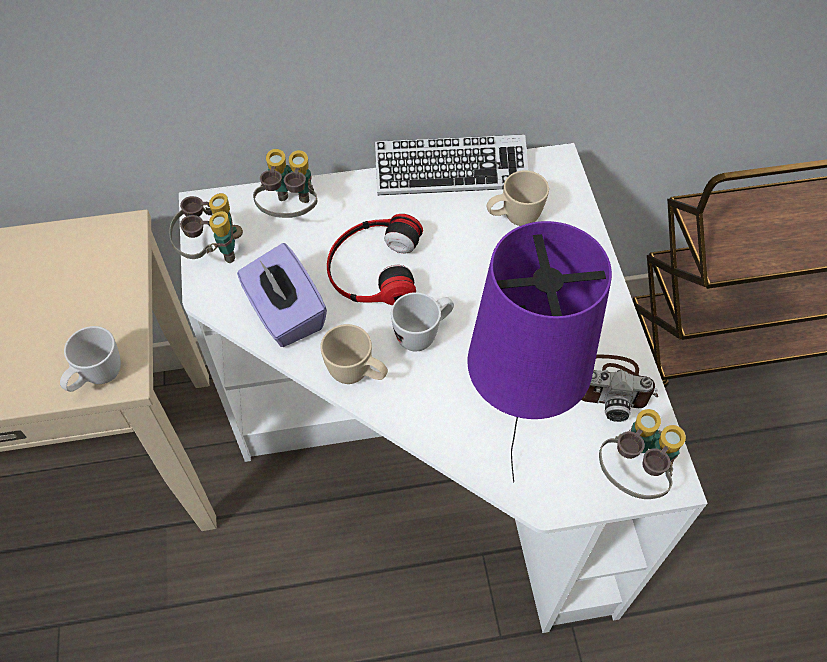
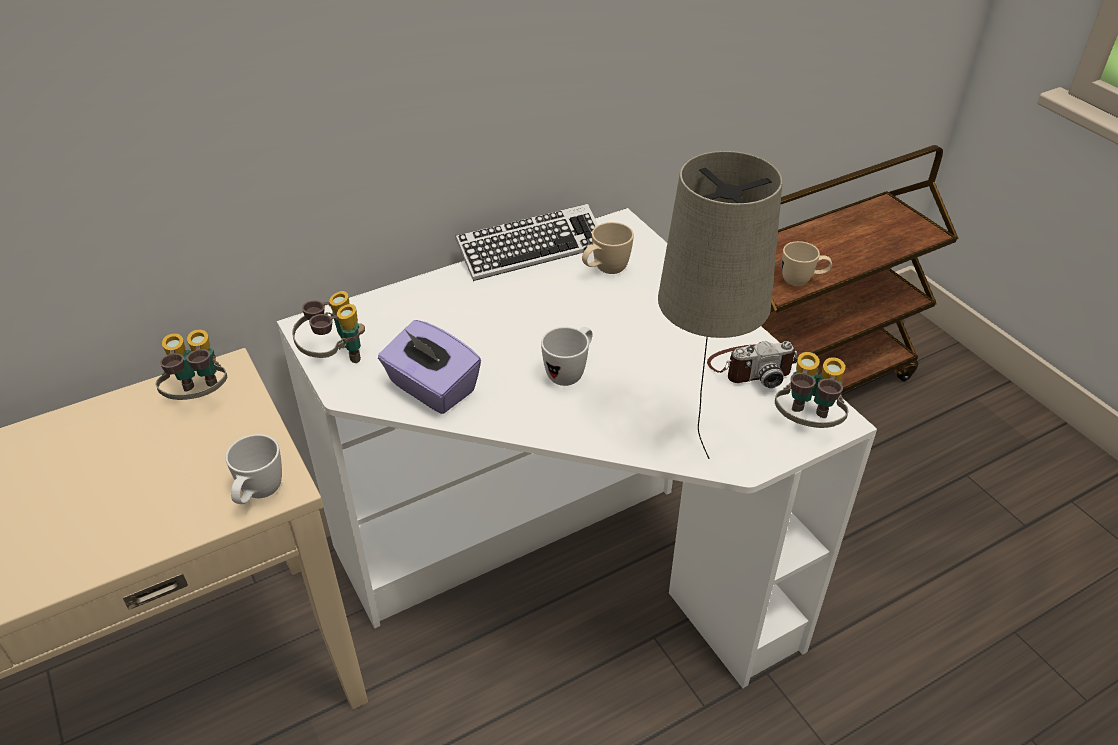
camera: 20 degrees left, 15 degrees down
binoculars [253,149,317,218] -> binoculars moved to [156,330,227,400]
beige mug [320,324,388,384] -> beige mug moved to [782,241,832,286]
headphones [327,214,423,305] -> none
purple table lamp [468,221,612,483] -> beige table lamp [658,151,783,459]

